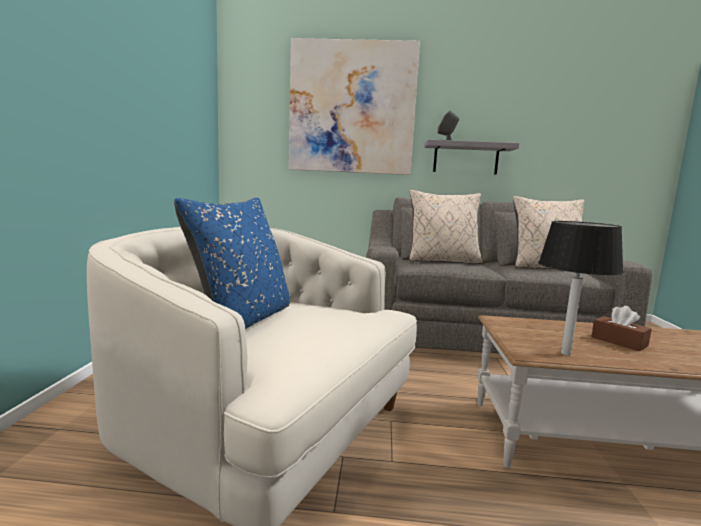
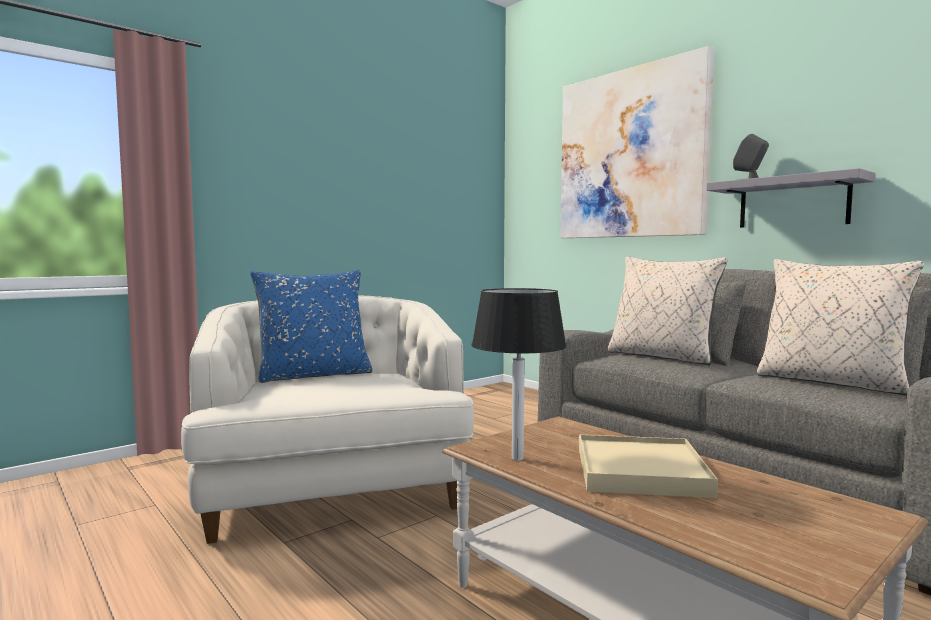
camera: 45 degrees right, 5 degrees down
brown tissue box [591,306,652,351] -> beige tray [579,434,718,498]

